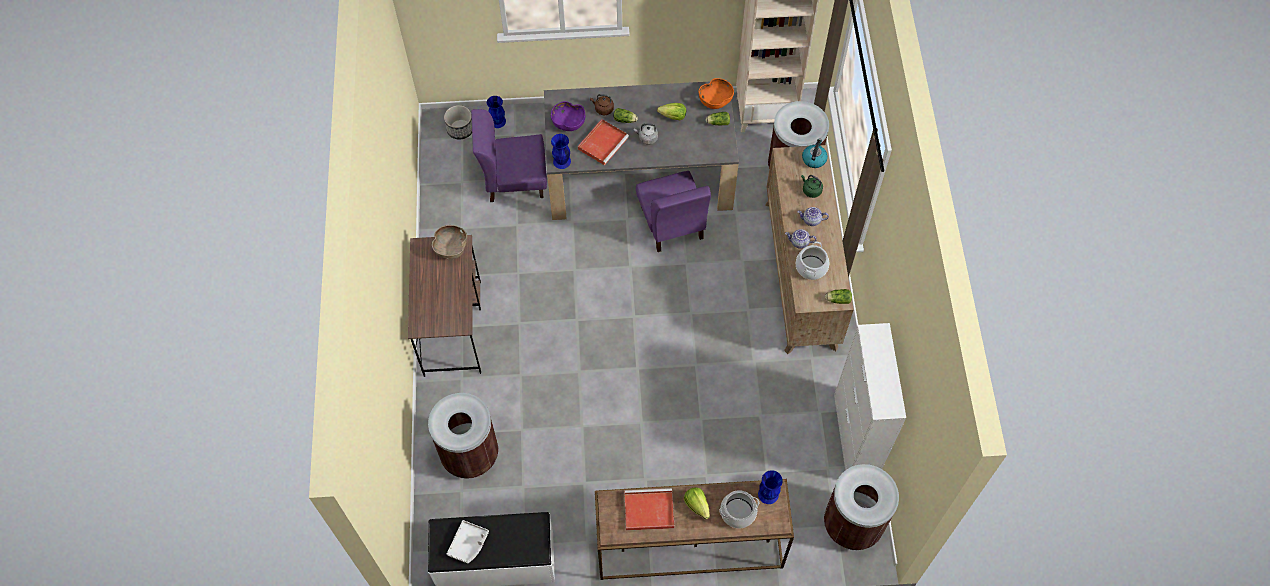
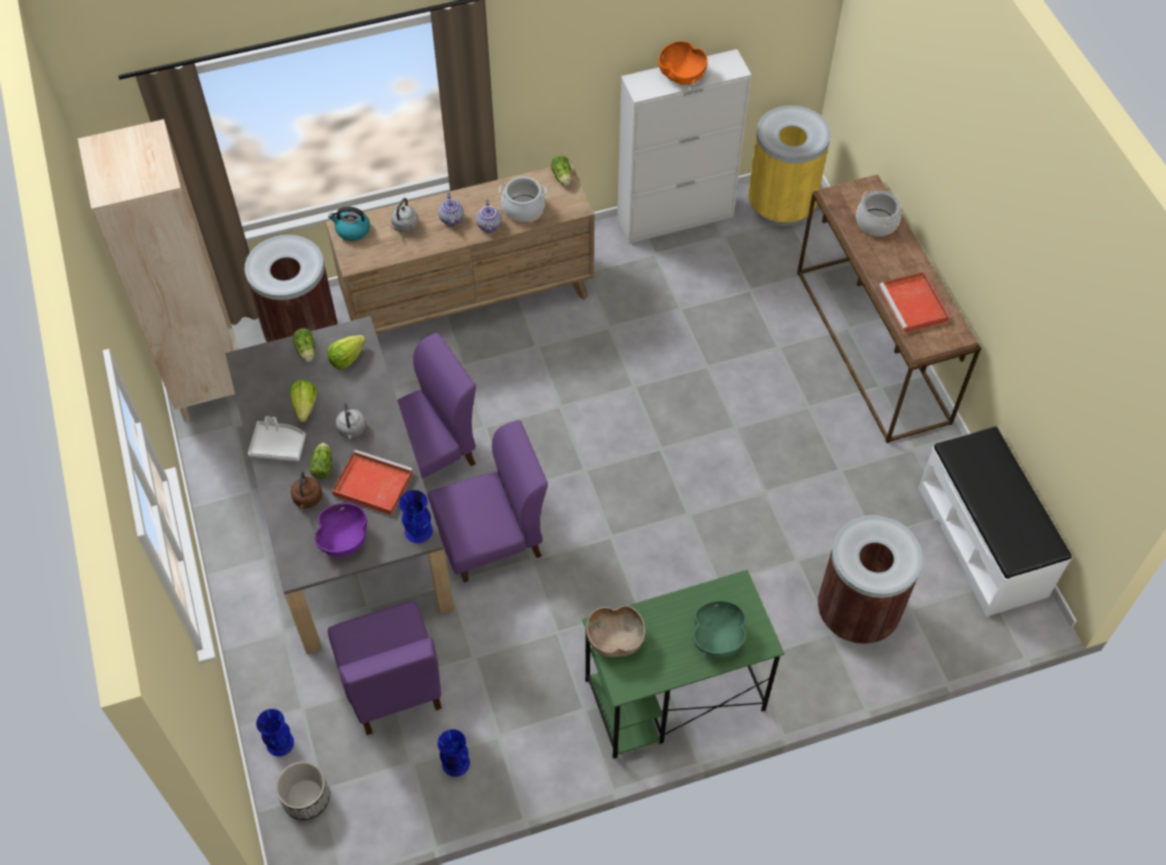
camera: 105 degrees left, 5 degrees down
brown desk [408,235,481,377] -> green desk [582,570,784,759]
white tray [447,520,489,564] -> white tray moved to [248,416,306,461]
lettuce [684,487,710,519] -> lettuce moved to [327,335,366,370]
orange bowl [699,78,734,109] -> orange bowl moved to [658,41,708,85]
blue vase [758,470,783,504] -> blue vase moved to [438,729,470,777]
green kettle [801,175,823,198] -> grey kettle [391,198,419,232]
brown trash can [824,464,899,551] -> yellow trash can [748,105,831,226]
none -> purple chair [427,420,548,582]
none -> green bowl [693,600,746,658]

